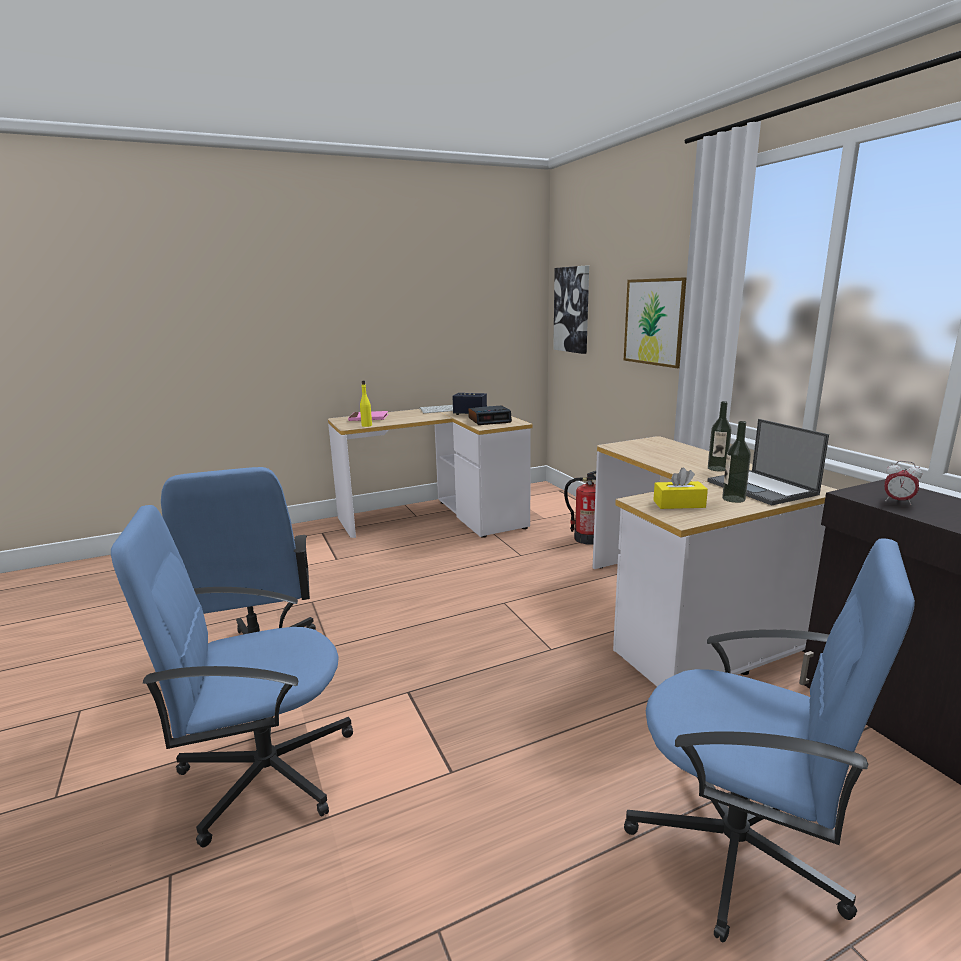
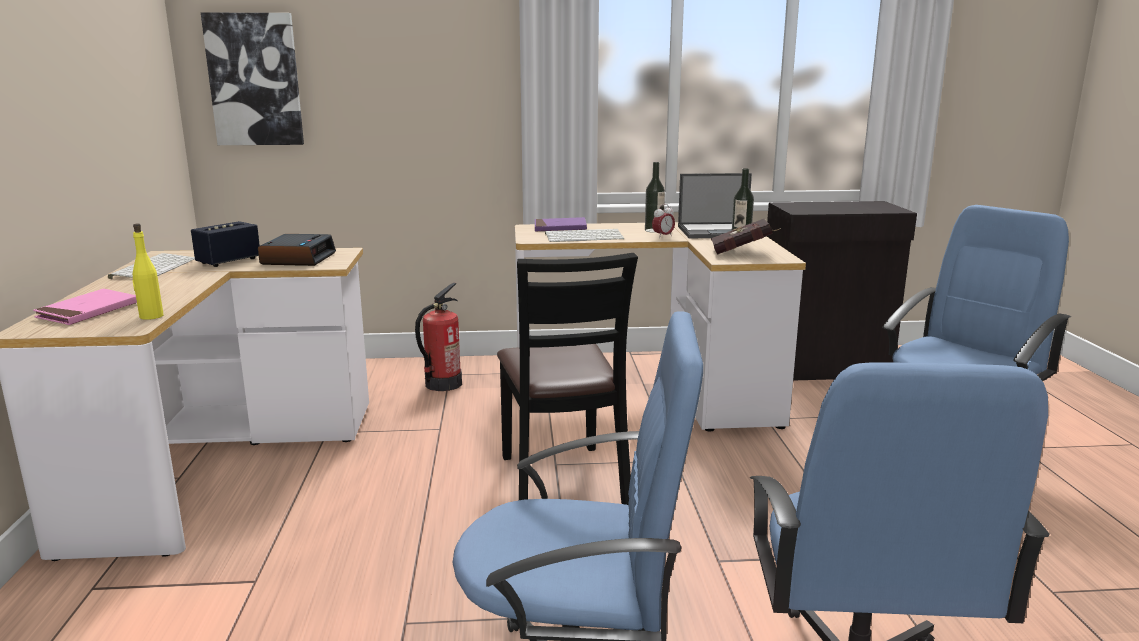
camera: 70 degrees left, 0 degrees up
picture [624,277,687,368] -> none
yellow tissue box [653,468,708,509] -> red book [711,219,781,254]
alarm clock [885,461,922,505] -> alarm clock moved to [652,204,675,238]
none -> black chair [497,253,638,505]
none -> purple book [535,217,587,231]
none -> keyboard [545,229,624,242]

